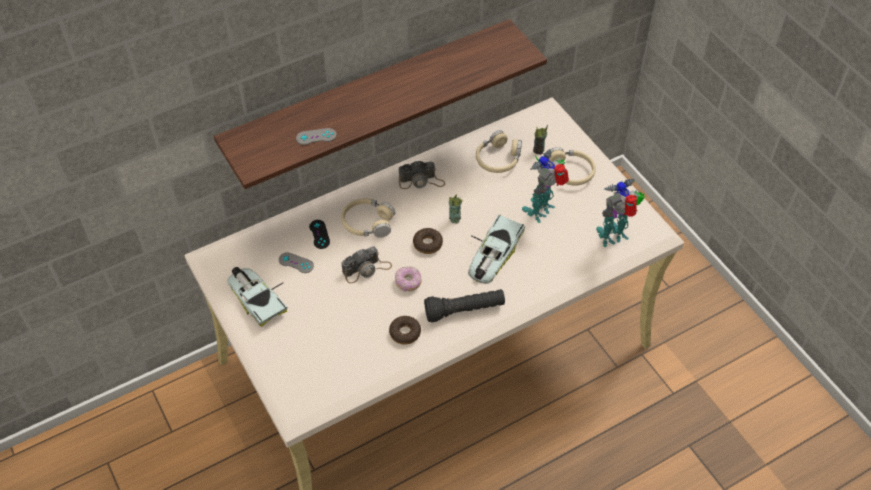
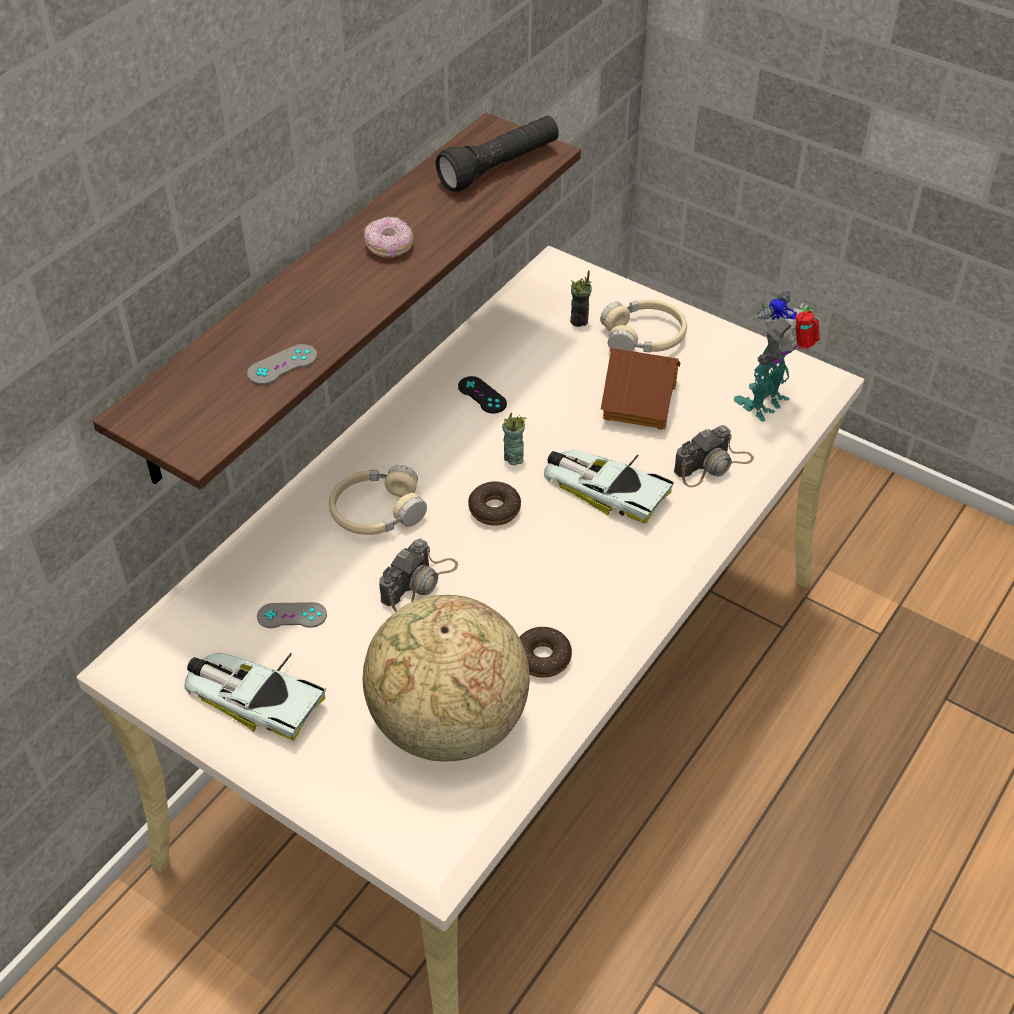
camera: 25 degrees left, 5 degrees down
black game controller [309,220,330,249] -> black game controller moved to [458,376,507,414]
donut [395,267,422,292] -> donut moved to [364,216,413,258]
camera [399,160,445,189] -> camera moved to [674,425,754,487]
black flashlight [424,289,505,322] -> black flashlight moved to [436,115,559,192]
toy car [469,214,525,283] -> toy car turned 120 degrees clockwise [544,450,674,523]
beige headphones [476,130,522,173] -> none
toy robot [522,149,569,223] -> toy house [601,348,680,430]
none -> globe [363,595,530,761]

